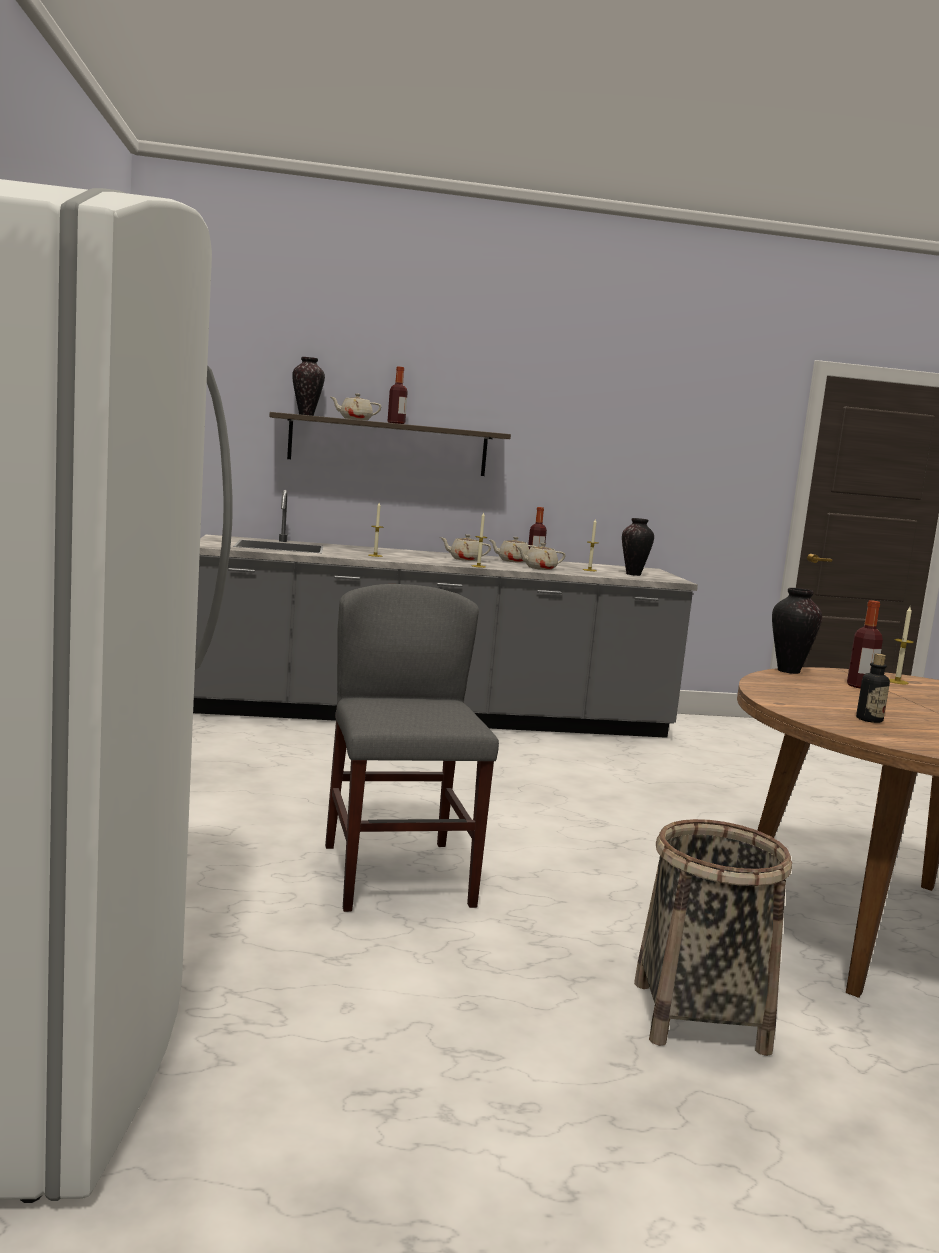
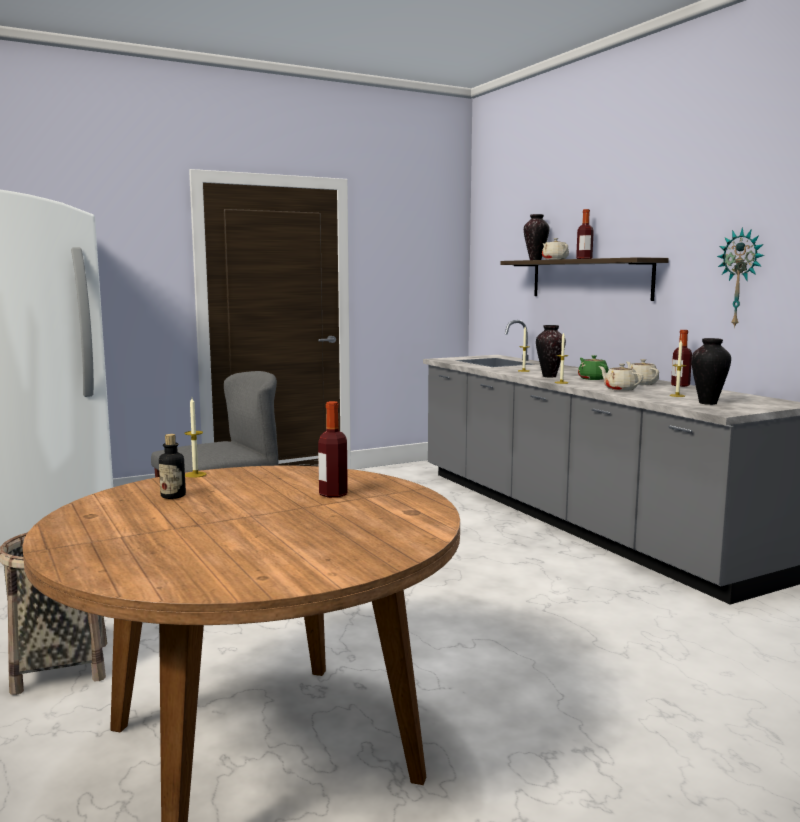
camera: 70 degrees right, 0 degrees up
beige teapot [440,534,491,561] -> green teapot [578,355,609,380]
vase [772,588,822,674] -> vase moved to [536,325,566,377]
candle [889,607,914,684] -> candle moved to [184,398,206,478]
none -> wall clock [717,227,764,328]

